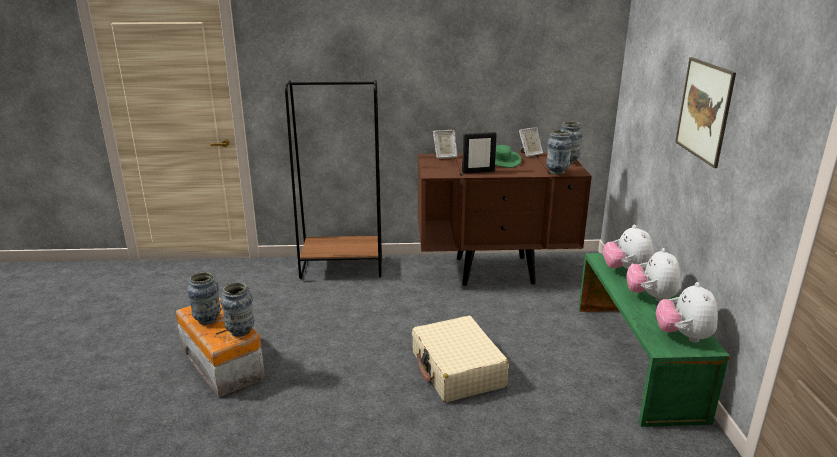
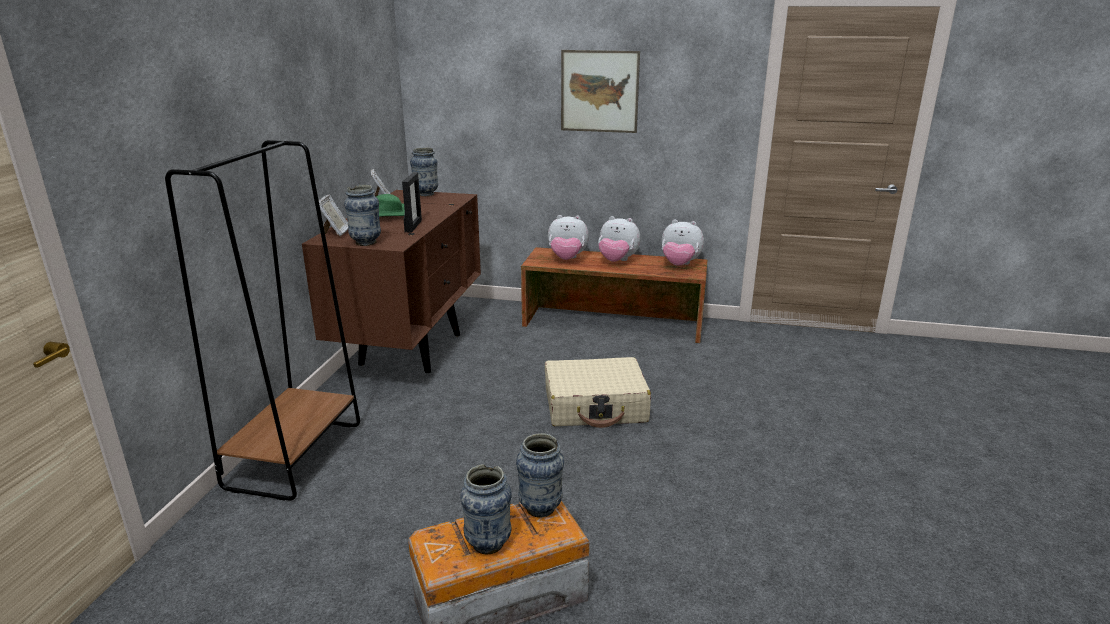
camera: 75 degrees left, 0 degrees up
vase [546,129,573,175] -> vase moved to [344,185,381,246]
green bench [579,253,730,427] -> brown bench [521,247,707,343]

